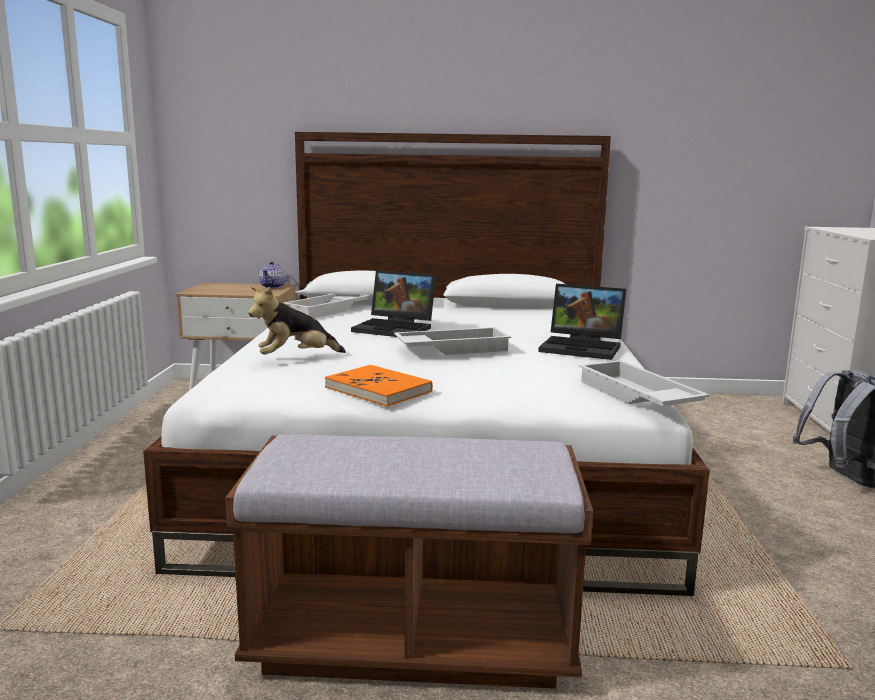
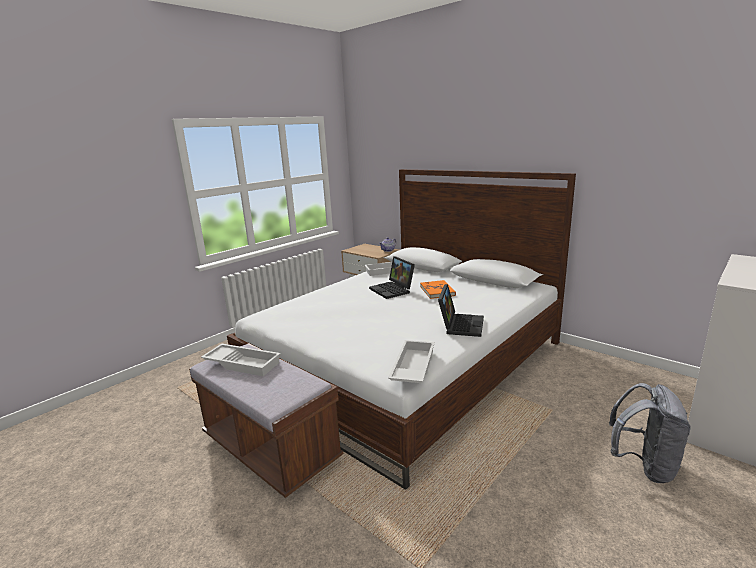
camera: 40 degrees right, 5 degrees up
plush toy [248,287,346,355] -> none
orange book [325,365,433,407] -> orange book moved to [420,280,456,299]
white tray [394,327,512,355] -> white tray moved to [201,344,281,376]
laptop [538,284,626,360] -> laptop turned 135 degrees counterclockwise [438,284,484,337]

